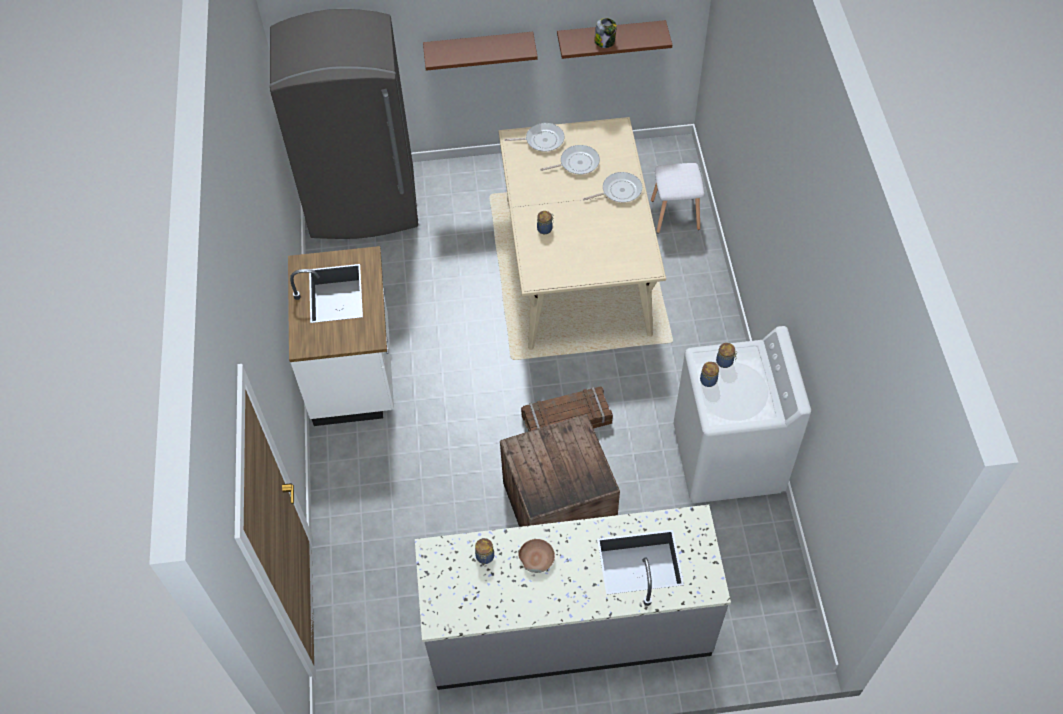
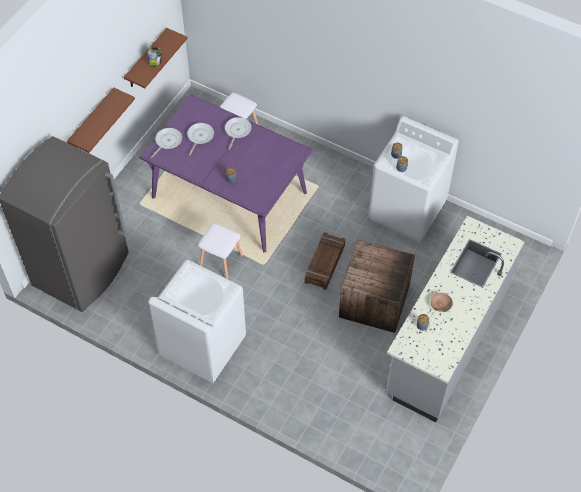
camera: 55 degrees left, 0 degrees up
white counter [288,246,394,426] -> white washing machine [148,260,246,383]
beige dining table [499,117,666,350] -> purple dining table [139,94,313,252]
none -> white stool [198,223,243,279]

